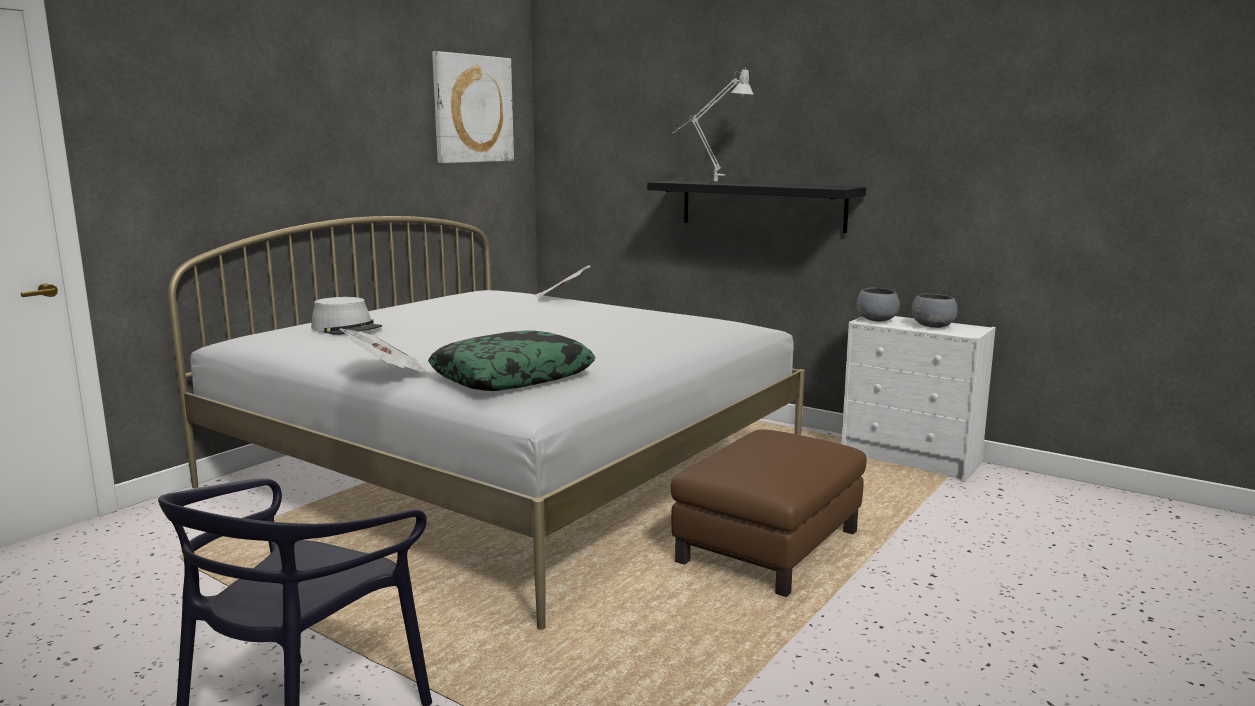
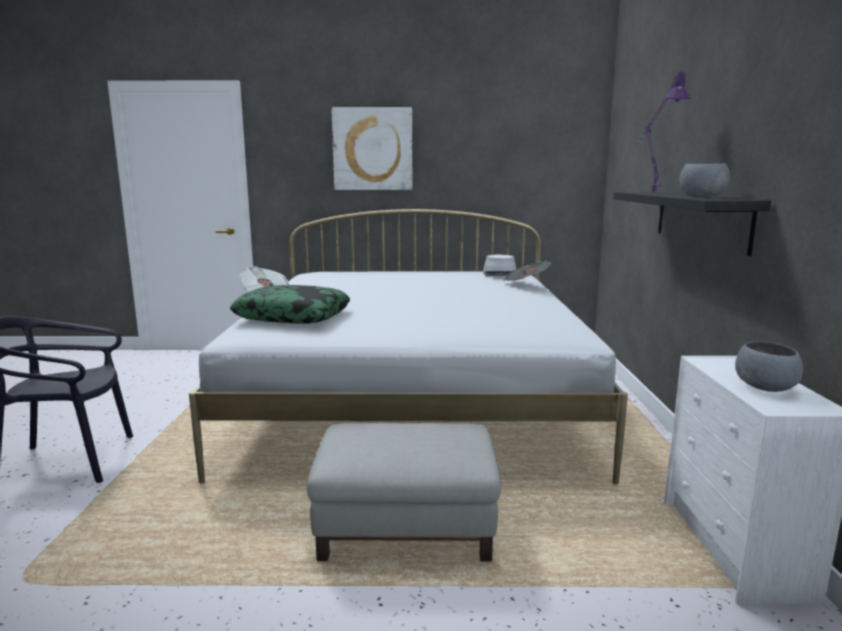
camera: 55 degrees right, 0 degrees up
grey hat [311,297,382,335] -> grey hat moved to [483,255,516,276]
picture [432,51,514,163] -> picture moved to [331,107,412,190]
brown ottoman [671,429,867,597] -> grey ottoman [307,423,501,562]
grey table lamp [674,67,754,182] -> purple table lamp [636,70,691,192]
grey bowl [857,288,900,322] -> grey bowl moved to [679,163,730,197]

